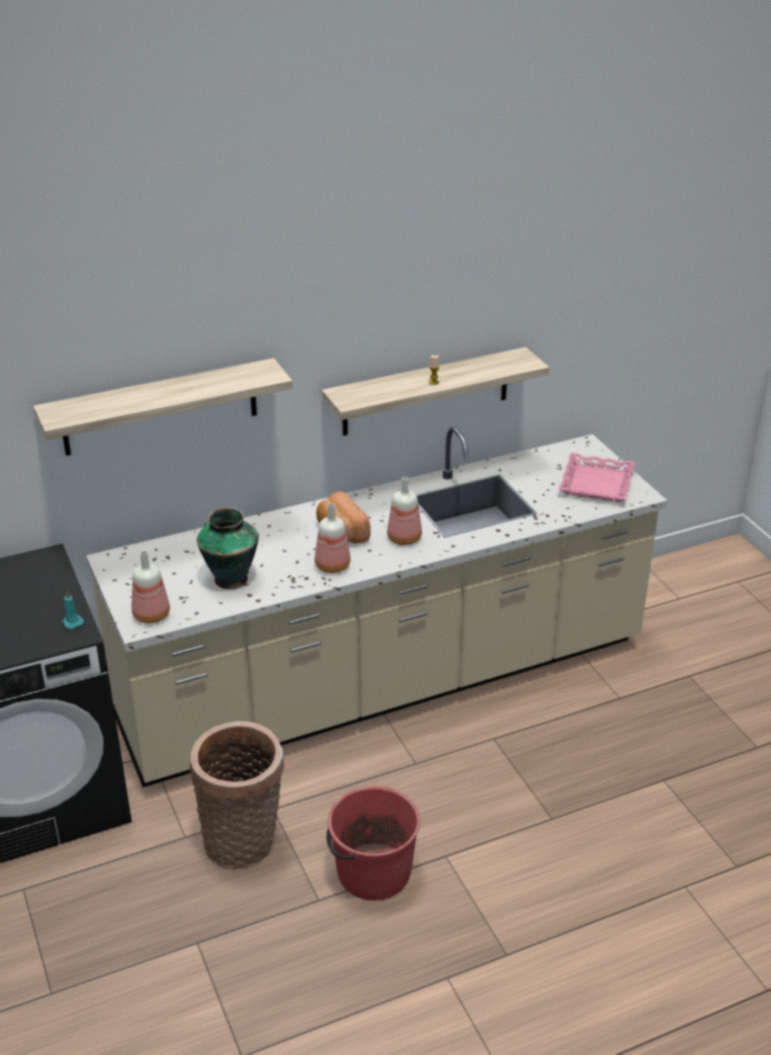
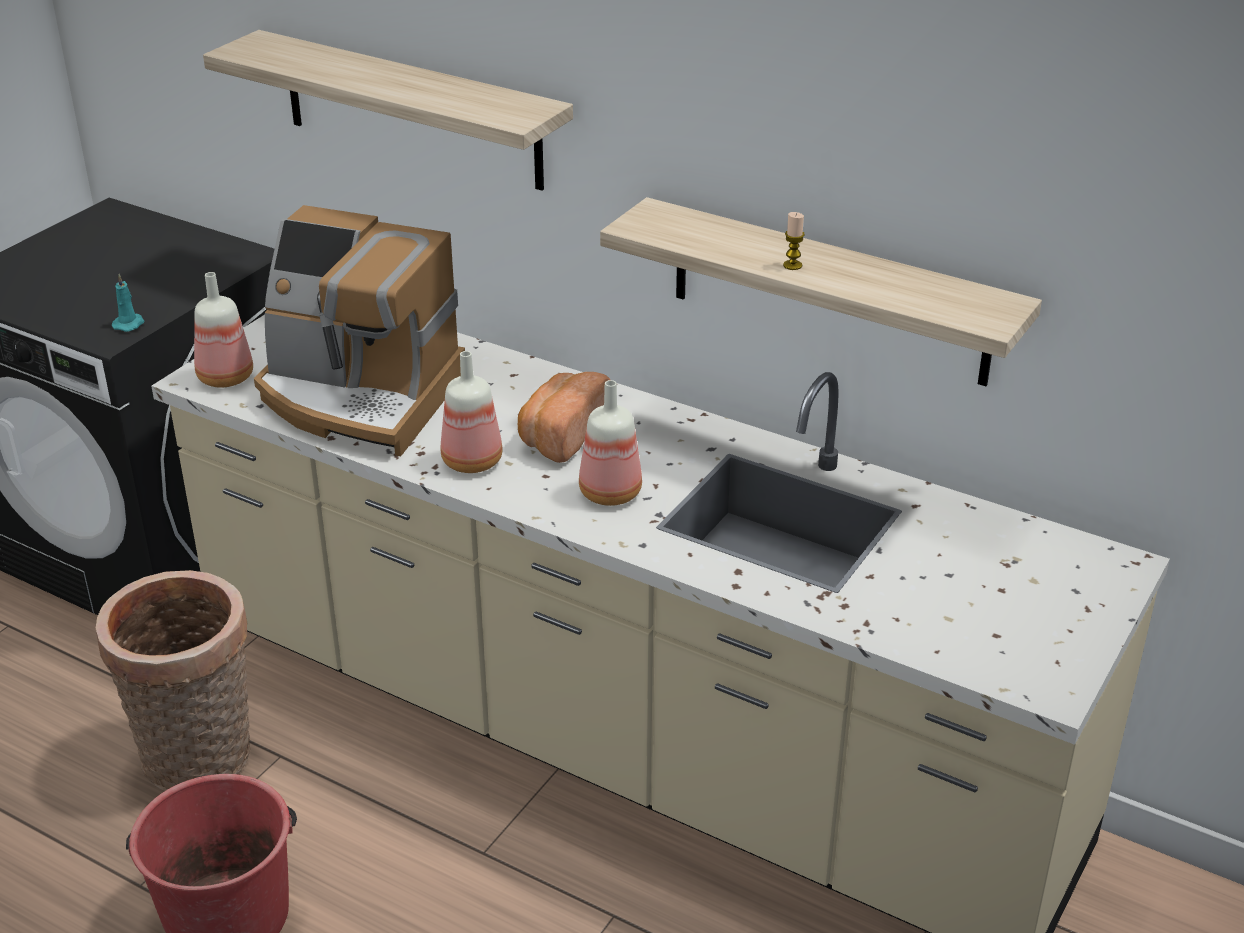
camera: 55 degrees right, 0 degrees up
vase [197,508,259,589] -> coffee machine [254,205,465,456]
pink tray [558,453,636,502] -> none

